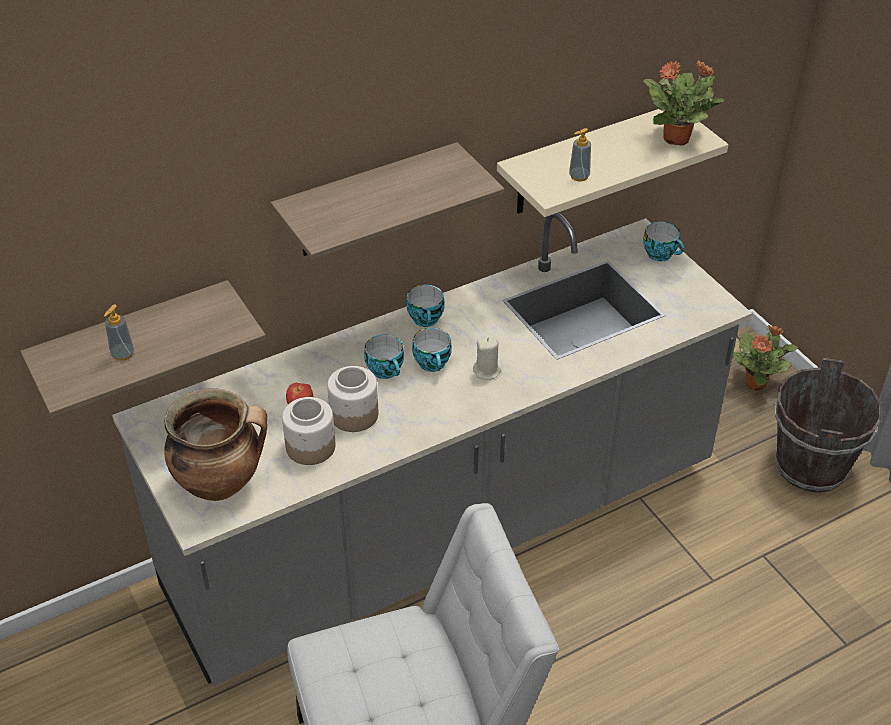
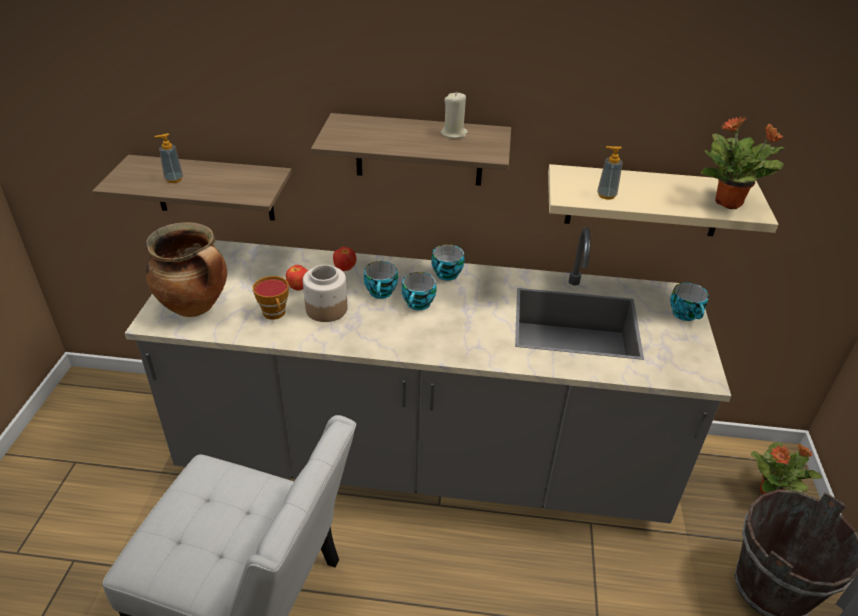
camera: 35 degrees right, 5 degrees down
jar [282,397,336,465] -> cup [253,276,289,320]
beige candle [473,334,501,380] -> beige candle moved to [441,92,468,138]
none -> apple [333,247,357,271]

